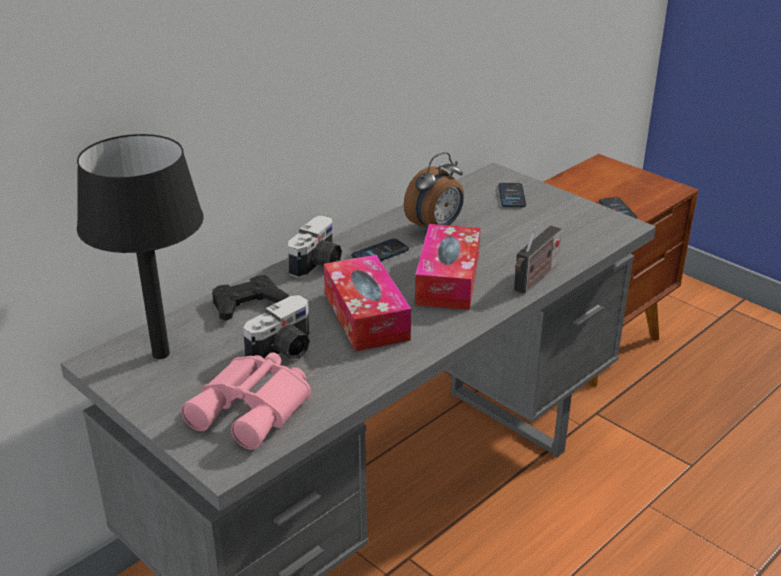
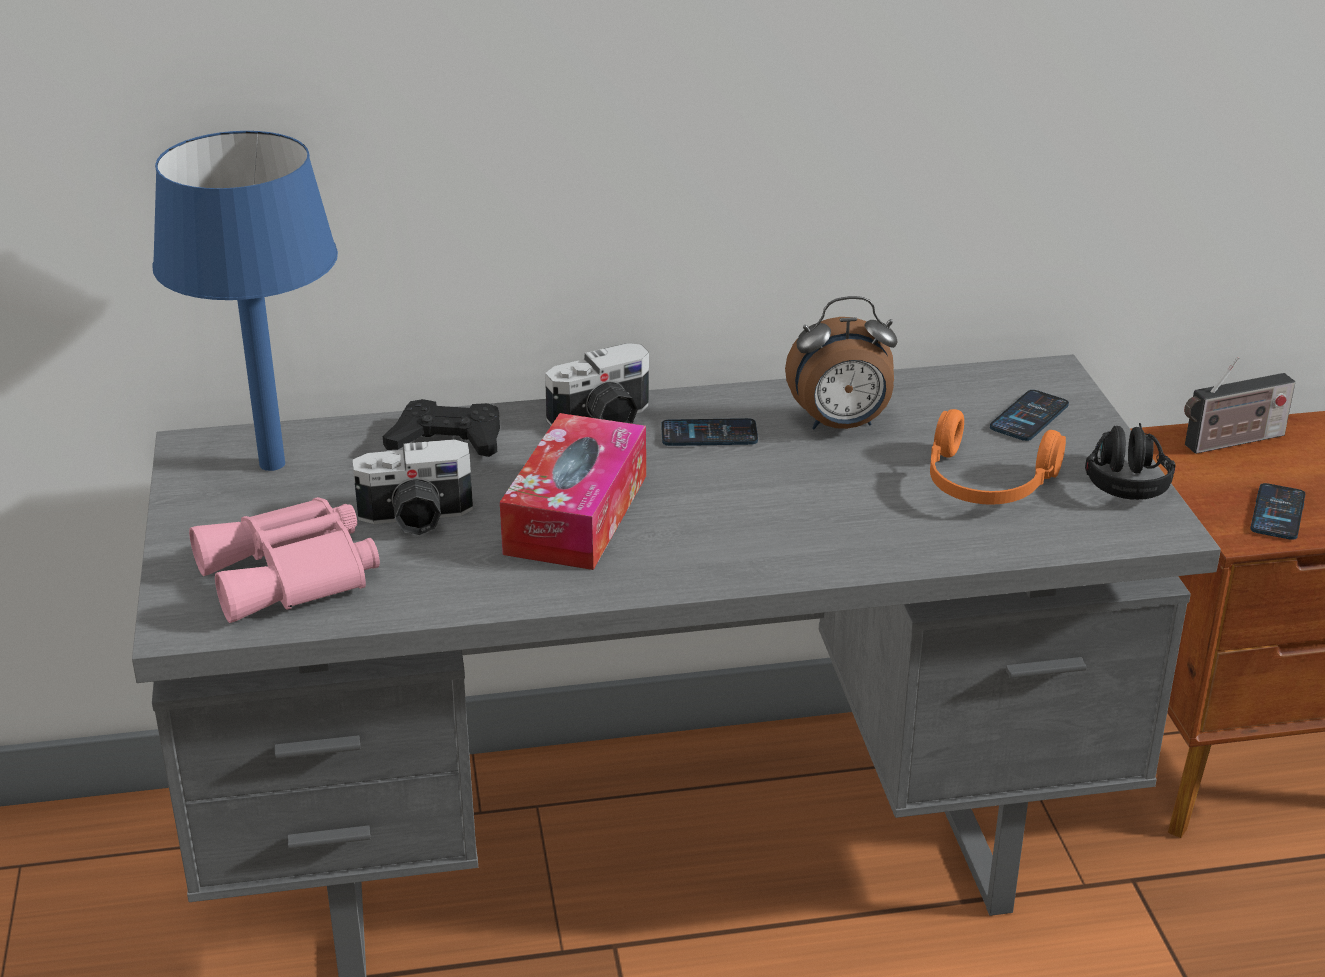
camera: 35 degrees right, 0 degrees up
black table lamp [77,134,204,359] -> blue table lamp [152,131,338,471]
tissue box [415,224,480,310] -> none
radio [514,224,562,294] -> radio moved to [1184,357,1296,454]
none -> orange headphones [930,409,1066,504]
none -> black headphones [1085,423,1176,500]

